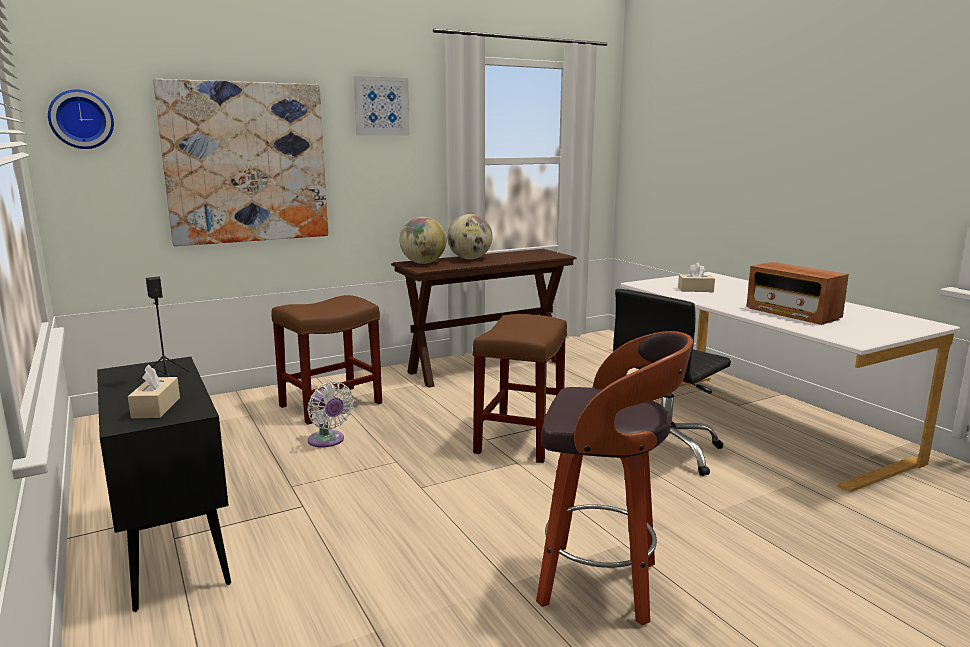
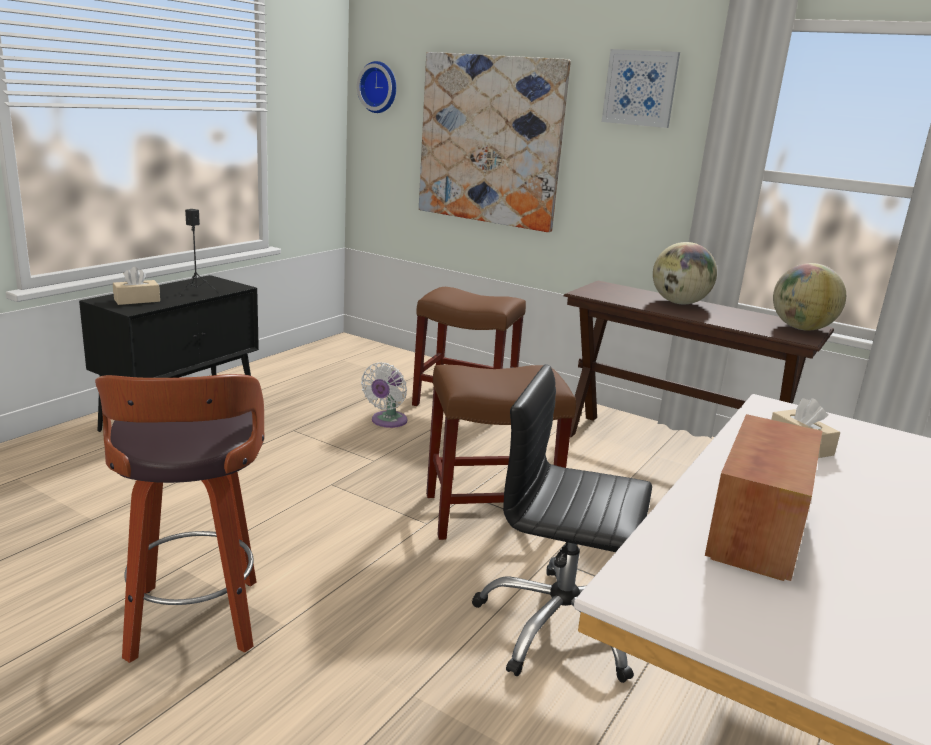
camera: 60 degrees right, 5 degrees up
globe [400,217,446,264] -> globe moved to [773,263,846,331]

